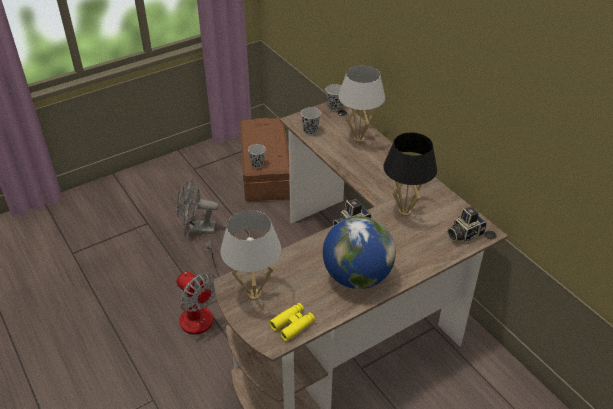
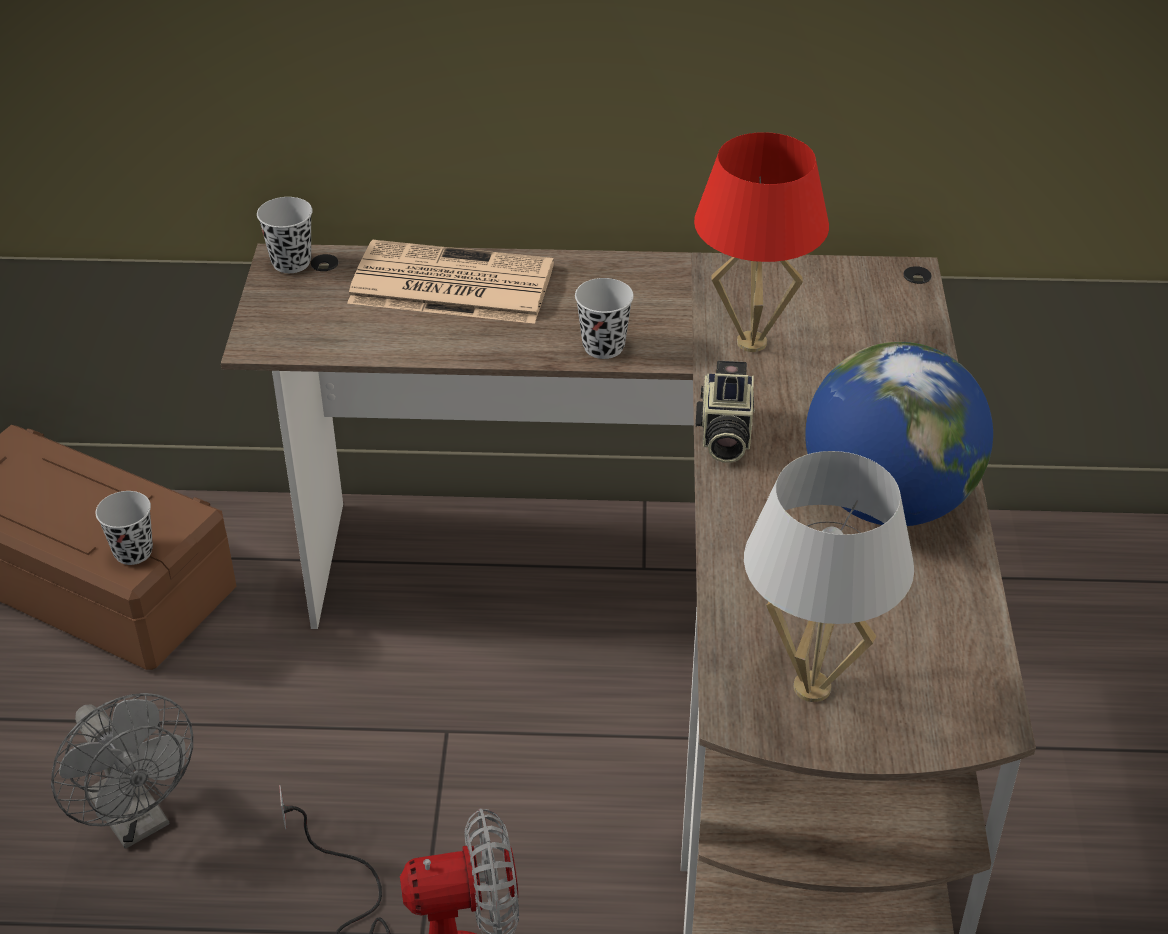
camera: 55 degrees left, 0 degrees up
grey fan [176,179,219,234] -> grey fan turned 75 degrees counterclockwise [51,693,193,849]
yellow binoculars [269,303,315,341] -> none
black cup [301,107,321,135] -> black cup moved to [575,278,634,359]
white table lamp [338,65,385,142] -> newspaper [347,240,554,324]
black table lamp [383,133,437,216] -> red table lamp [694,132,829,352]
camera [447,207,487,243] -> none

